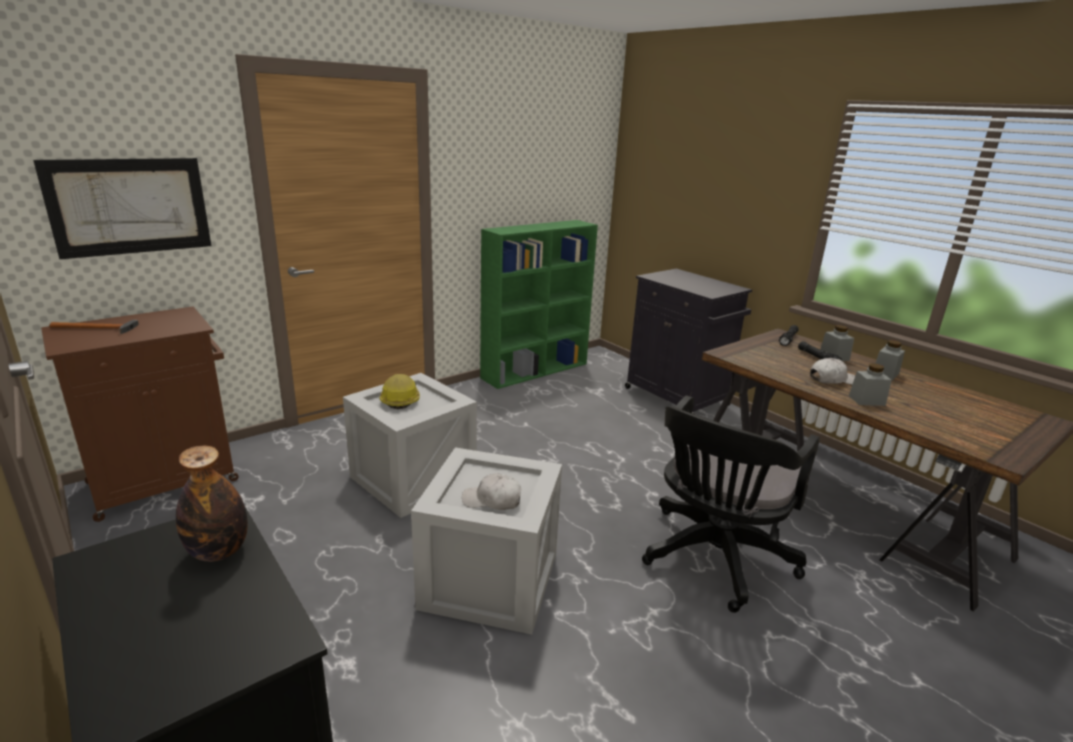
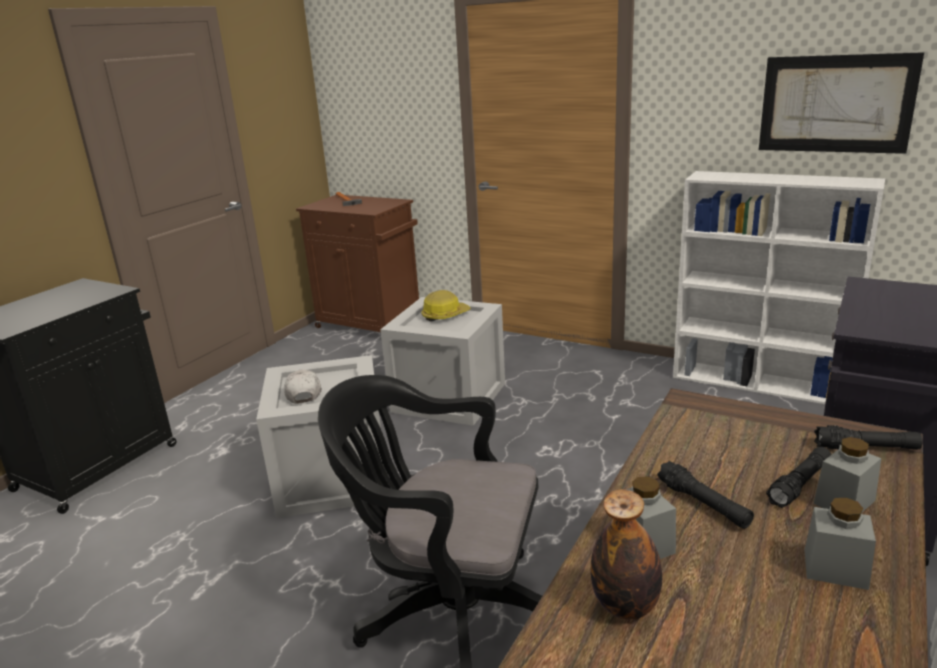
camera: 70 degrees right, 0 degrees up
picture [33,158,211,259] -> picture moved to [759,52,924,154]
bottle [176,446,248,562] -> bottle moved to [591,489,662,620]
green bookcase [480,220,598,389] -> white bookcase [673,171,885,404]
white cap [810,358,855,385] -> black flashlight [657,461,754,529]

